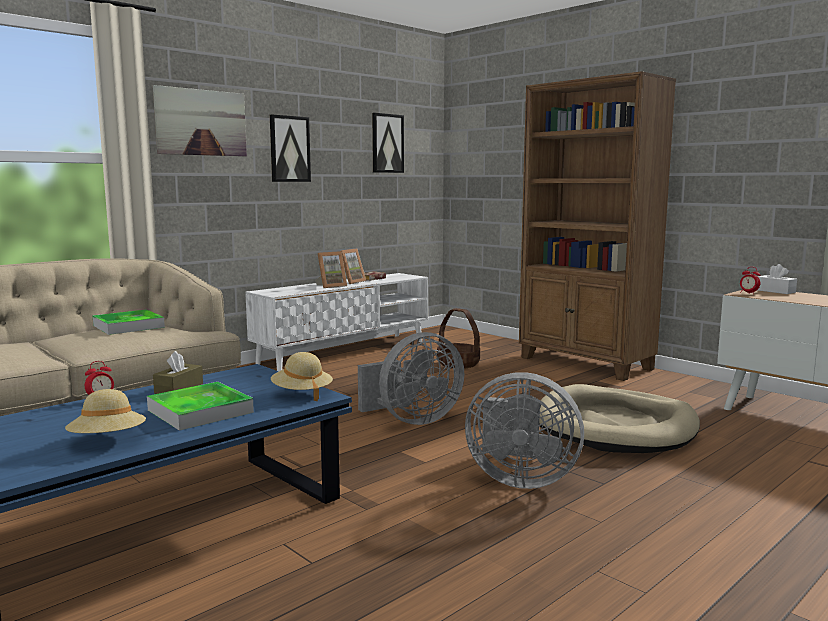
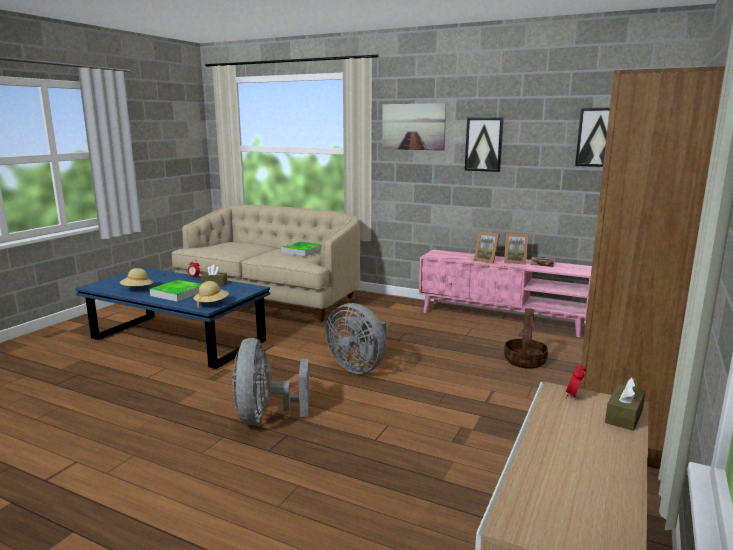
camera: 70 degrees right, 5 degrees up
white tv stand [245,273,428,371] -> pink tv stand [419,249,592,337]
beige dog bed [539,384,700,453] -> none
white tissue box [757,264,797,294] -> brown tissue box [605,377,646,431]

